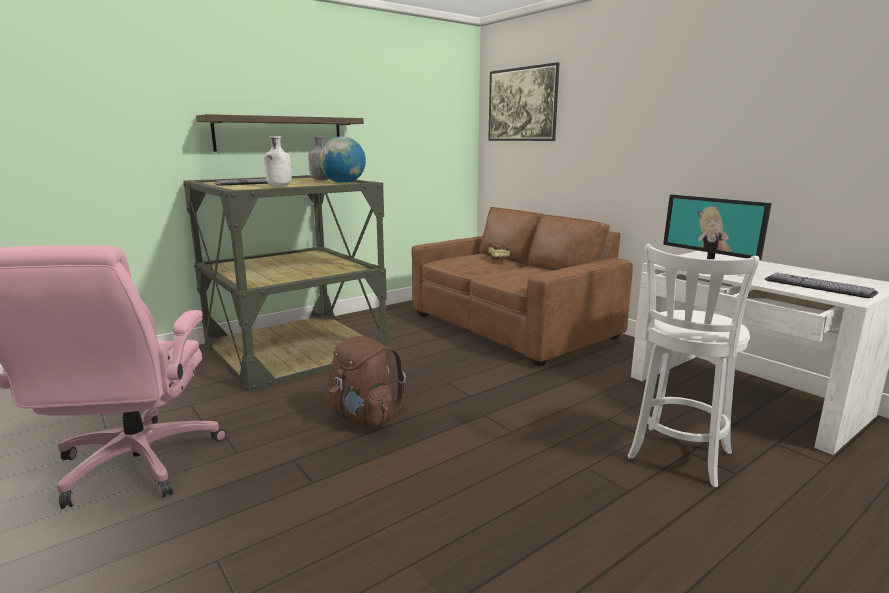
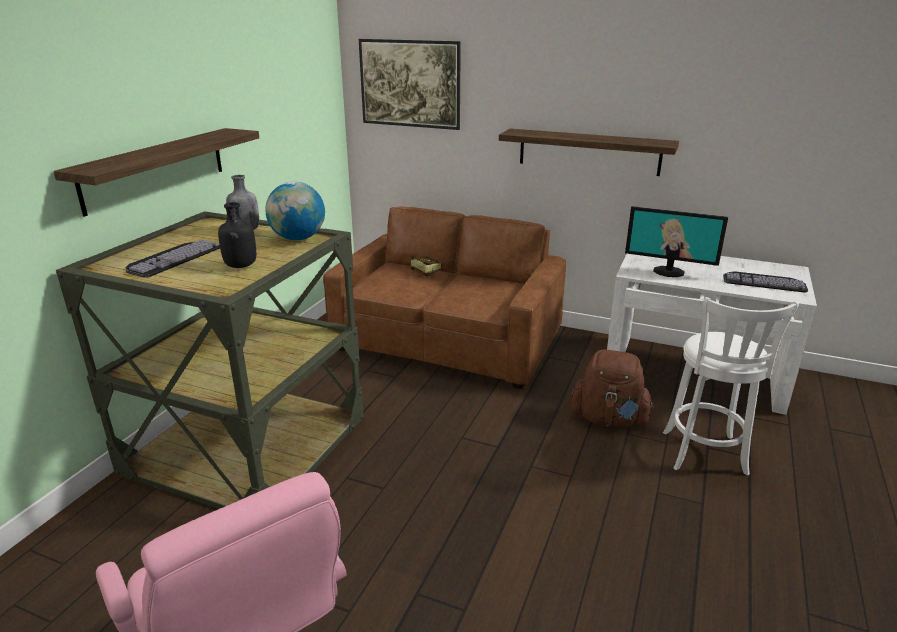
camera: 30 degrees left, 10 degrees up
white bottle [264,136,292,187] -> black bottle [218,202,256,268]
brown backpack [329,336,406,427] -> brown backpack moved to [571,350,654,427]
none -> shelf [499,129,679,176]

